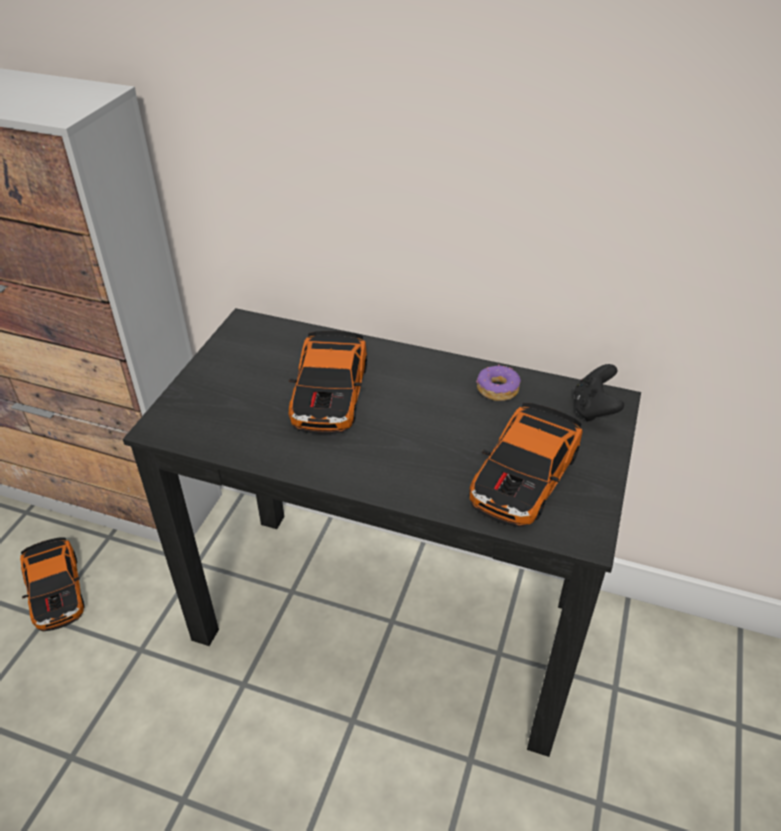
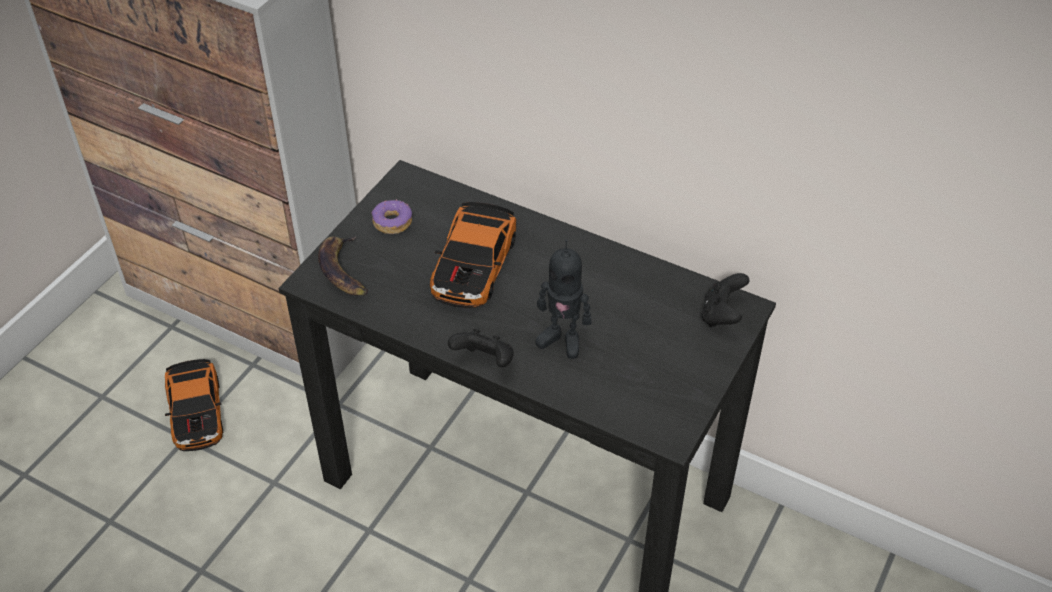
camera: 10 degrees right, 5 degrees up
toy car [469,403,583,527] -> none
donut [476,364,521,401] -> donut moved to [371,199,412,234]
none -> banana [318,236,368,296]
none -> black game controller [448,329,513,367]
none -> toy robot [535,239,592,359]

